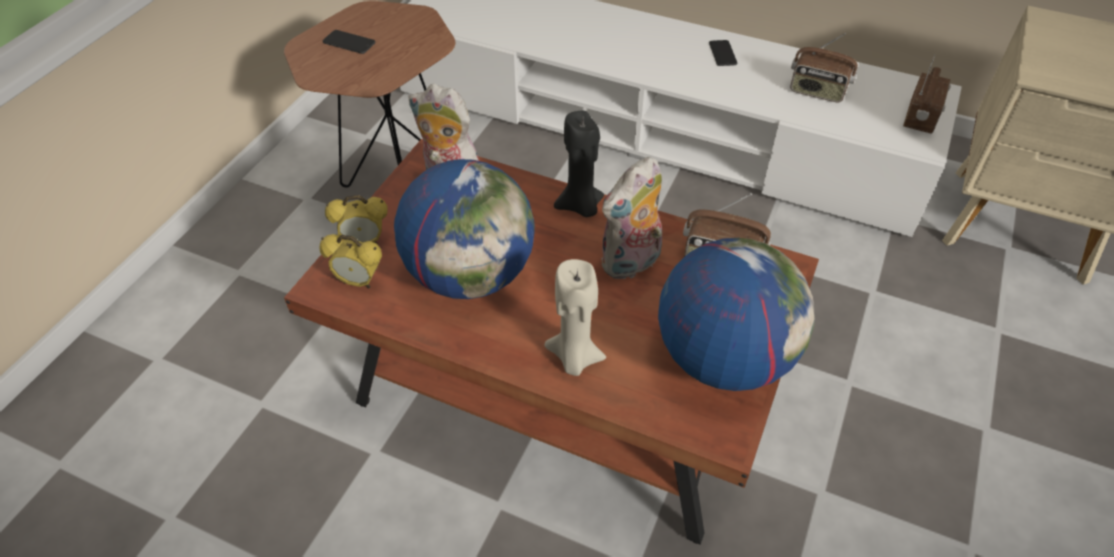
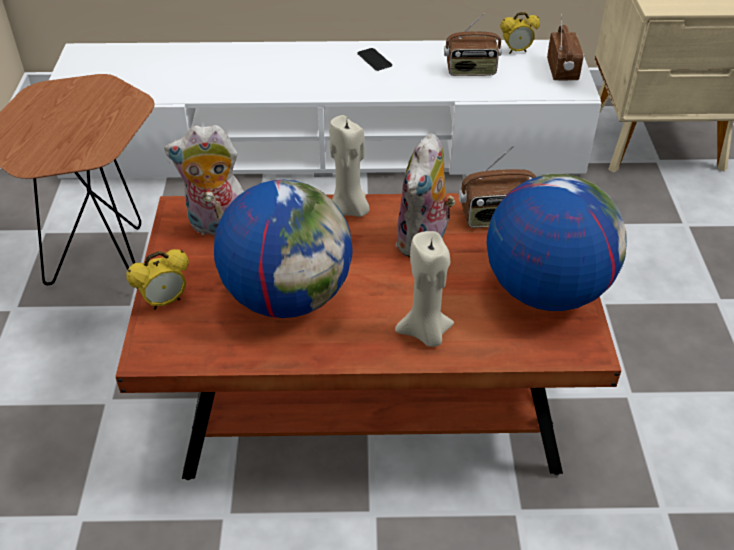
camera: 25 degrees left, 5 degrees down
alarm clock [320,234,382,289] -> alarm clock moved to [500,12,540,54]
phone [323,30,375,54] -> none
black candle [554,111,604,217] -> beige candle [330,115,369,217]

